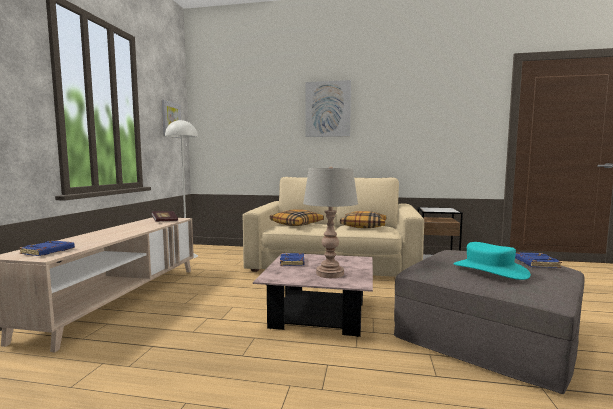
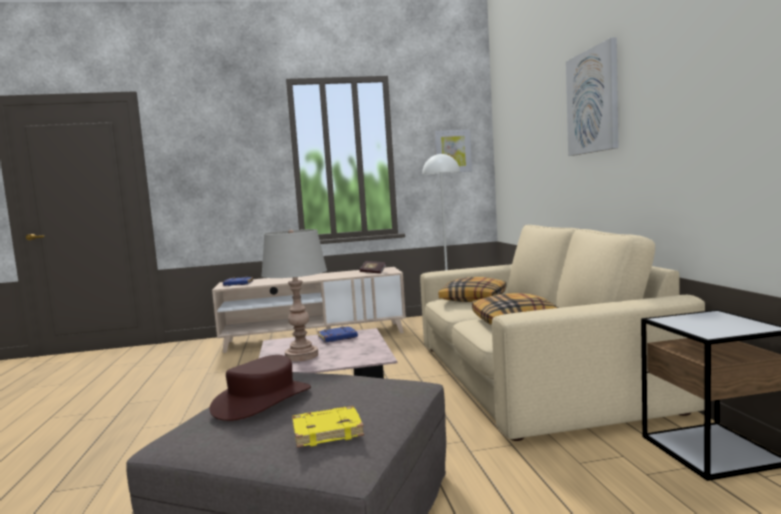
camera: 70 degrees right, 0 degrees up
turquoise hat [453,242,531,280] -> brown hat [210,355,311,421]
blue book [515,252,562,268] -> yellow book [292,406,364,448]

